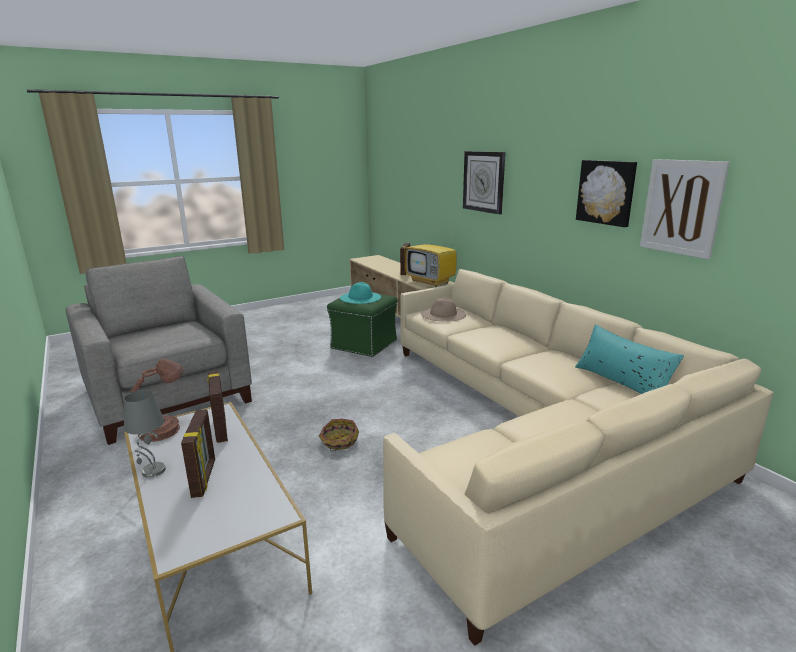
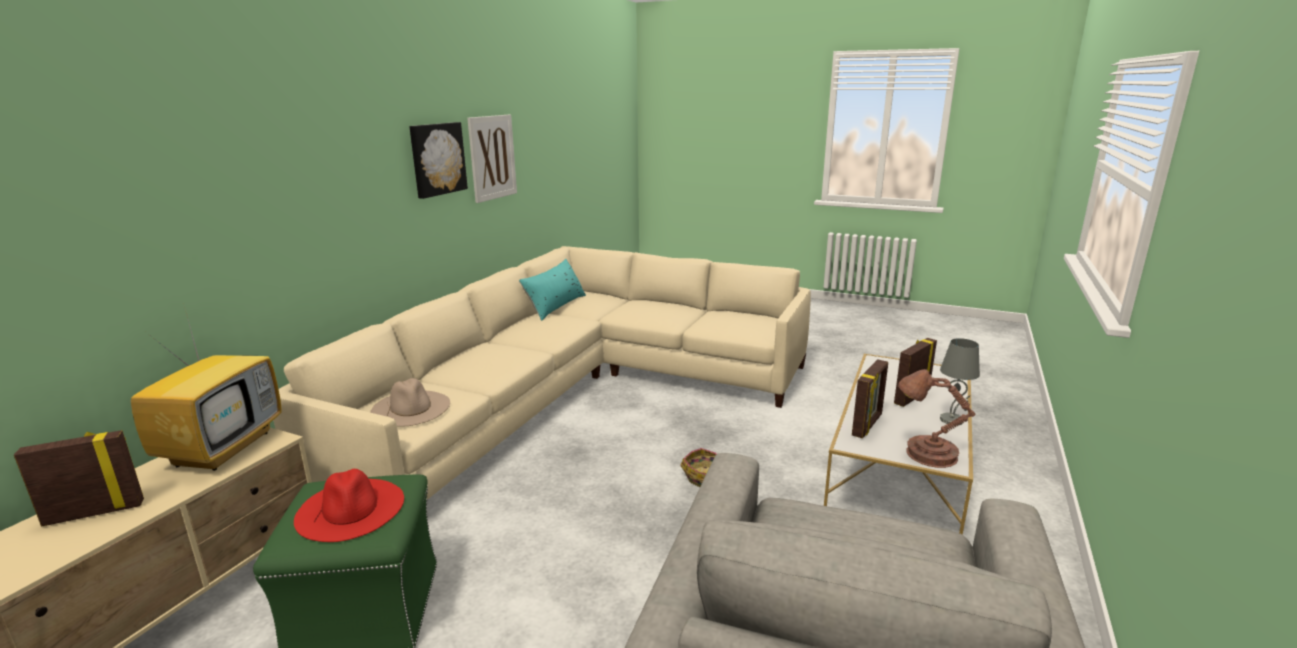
camera: 125 degrees left, 0 degrees up
turquoise hat [340,282,381,304] -> red hat [294,469,404,542]
wall clock [463,151,505,215] -> none

